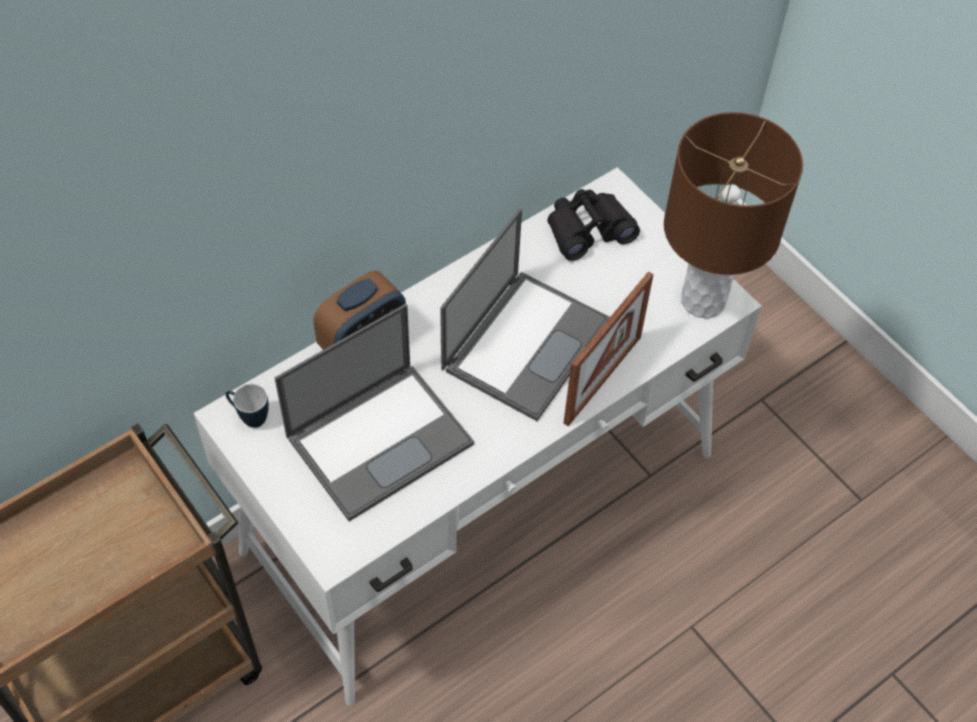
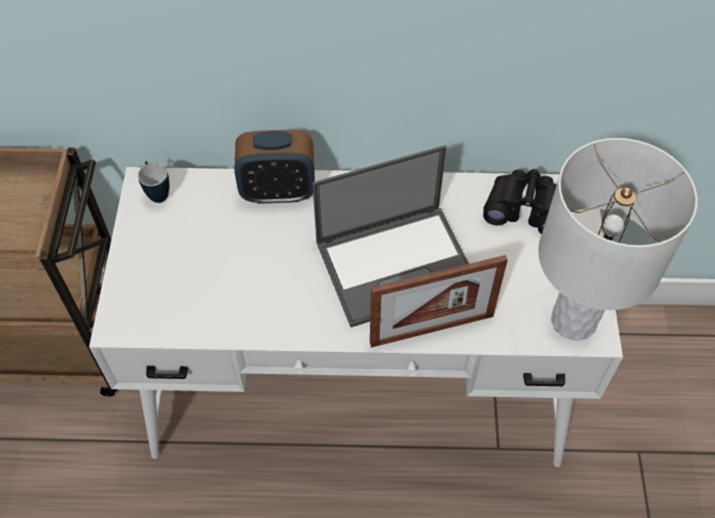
camera: 40 degrees right, 0 degrees up
laptop [274,304,474,521] -> none
brown table lamp [664,112,803,319] -> white table lamp [538,138,698,341]

